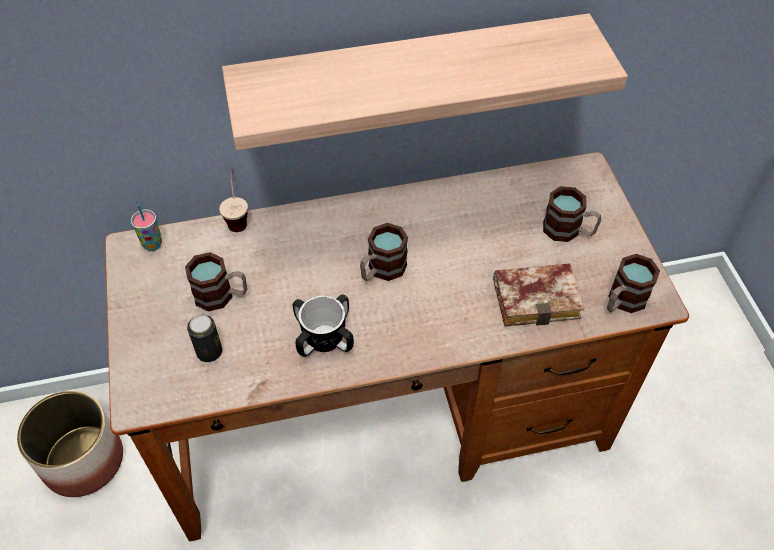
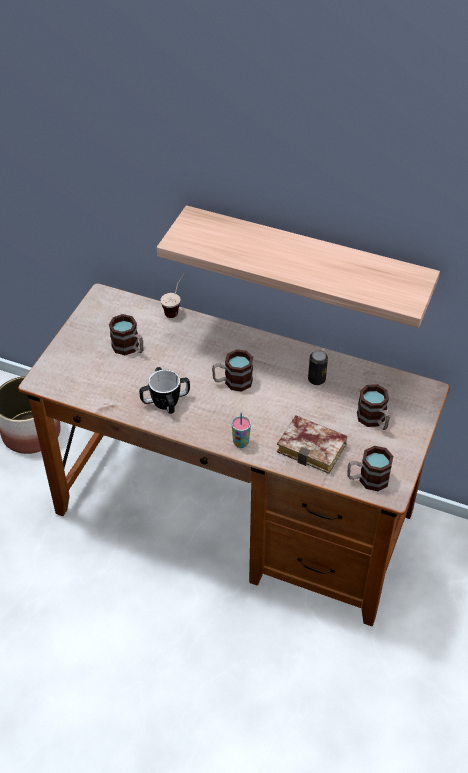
camera: 35 degrees right, 5 degrees down
cup [131,204,162,251] -> cup moved to [231,412,251,448]
can [187,315,222,362] -> can moved to [308,350,328,385]

